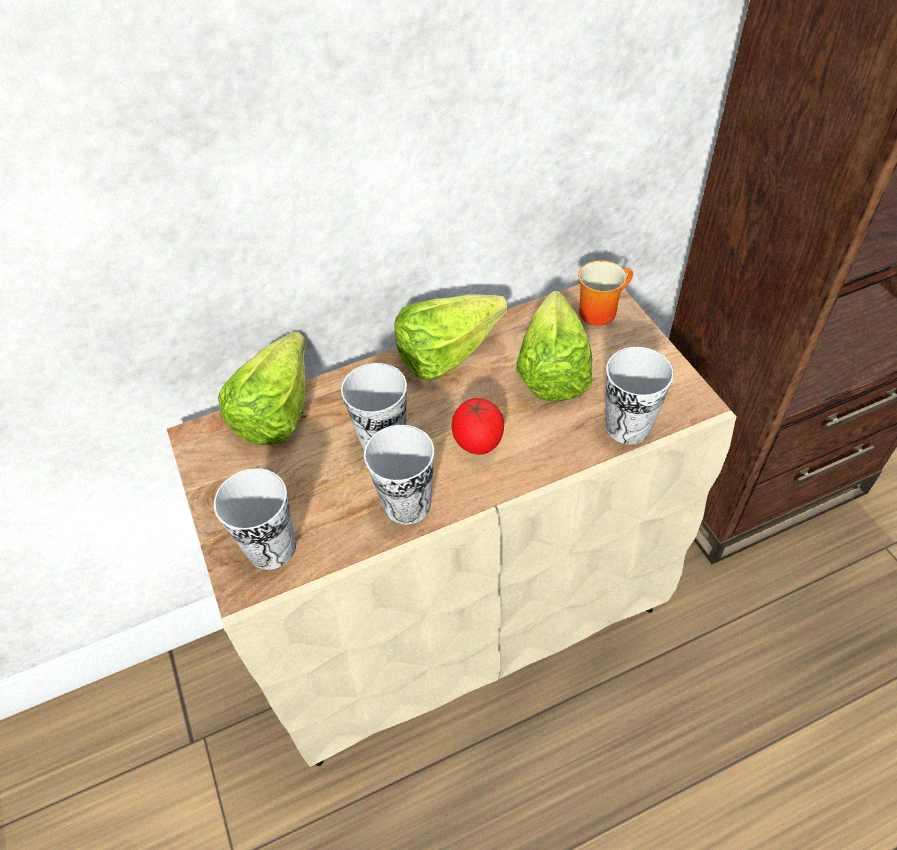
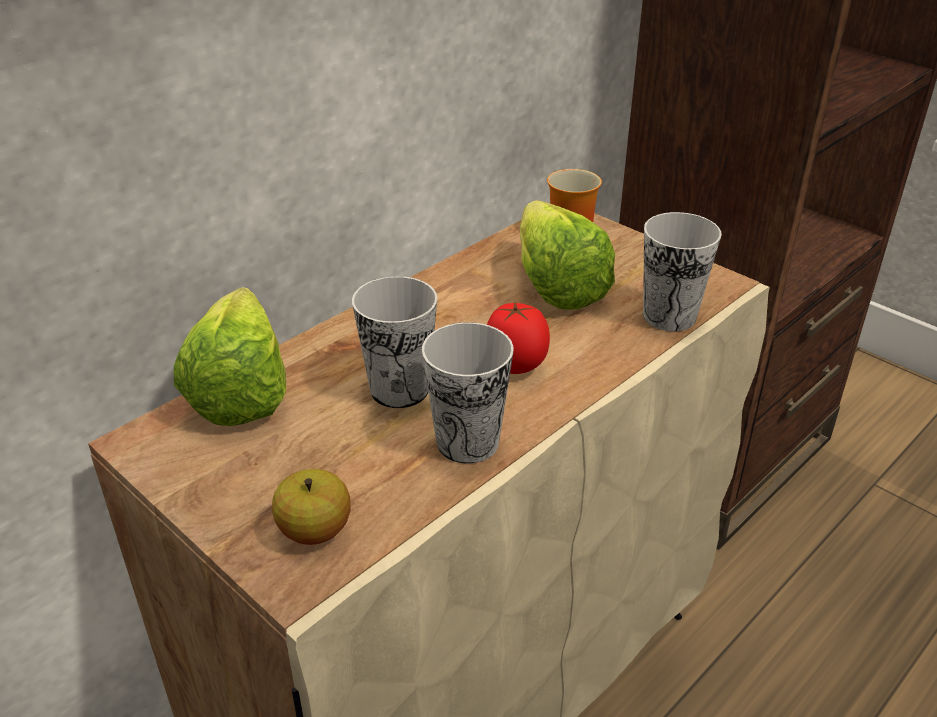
camera: 25 degrees left, 15 degrees down
cup [214,468,296,570] -> apple [272,469,351,545]
lettuce [394,294,508,381] -> none

